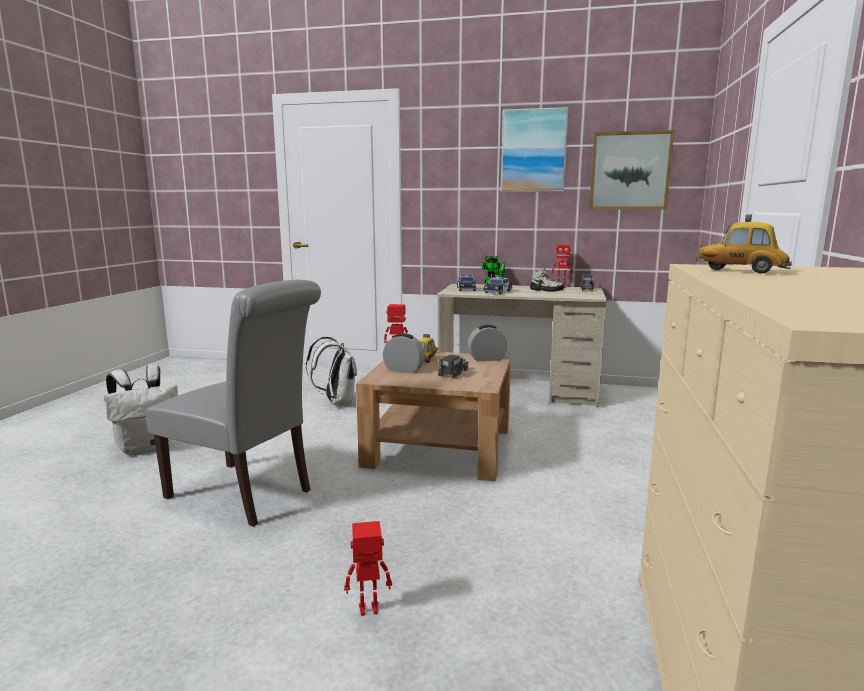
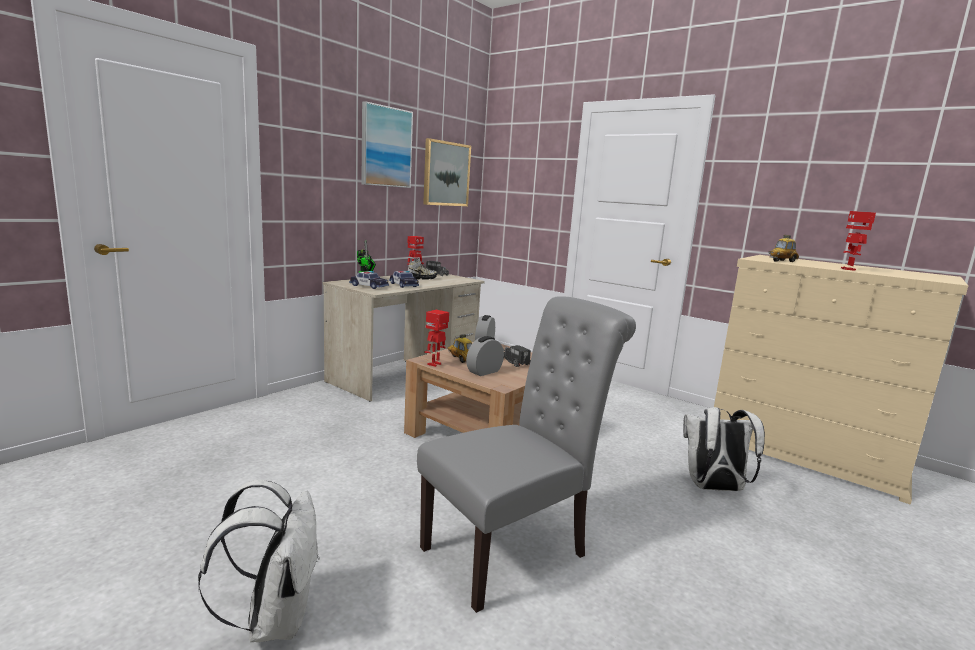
camera: 65 degrees left, 0 degrees up
white backpack [306,336,357,405] -> white backpack moved to [683,407,765,491]
toy robot [344,521,392,616] -> toy robot moved to [841,211,876,271]

